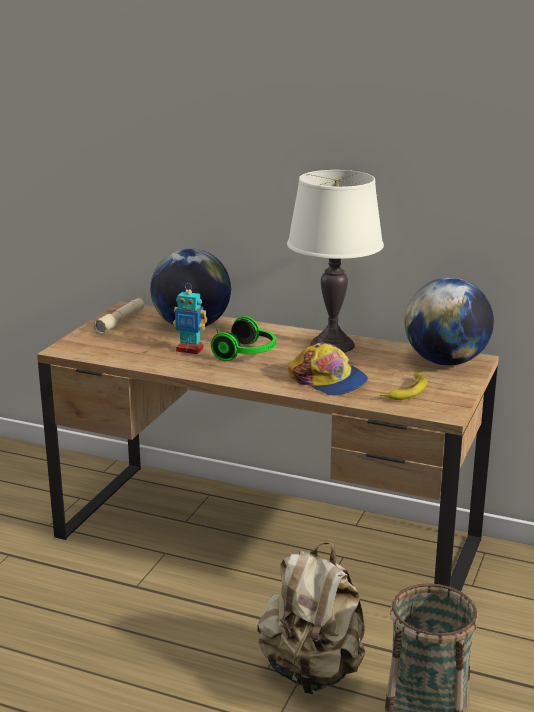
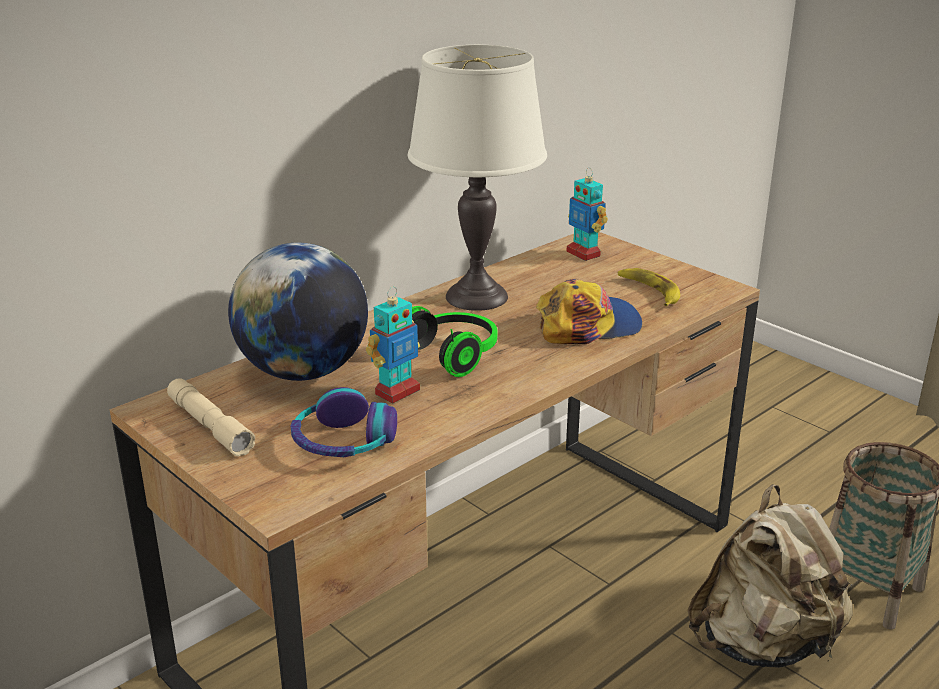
camera: 65 degrees left, 5 degrees up
globe [405,278,494,366] -> toy robot [567,168,608,261]
none -> headphones [291,387,397,457]

